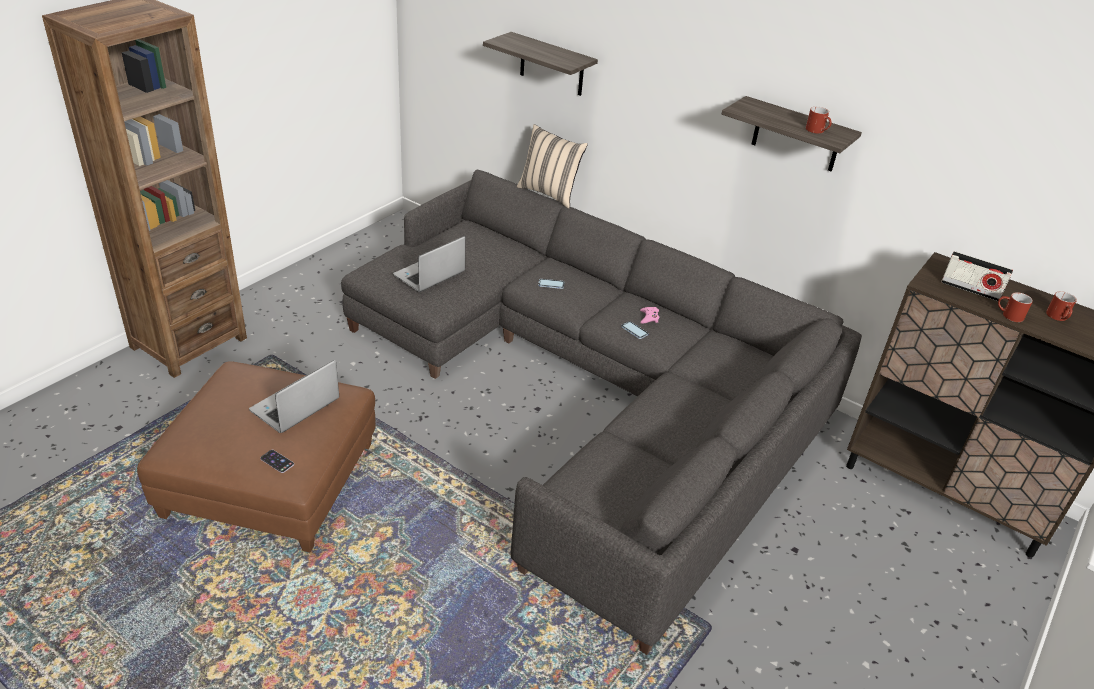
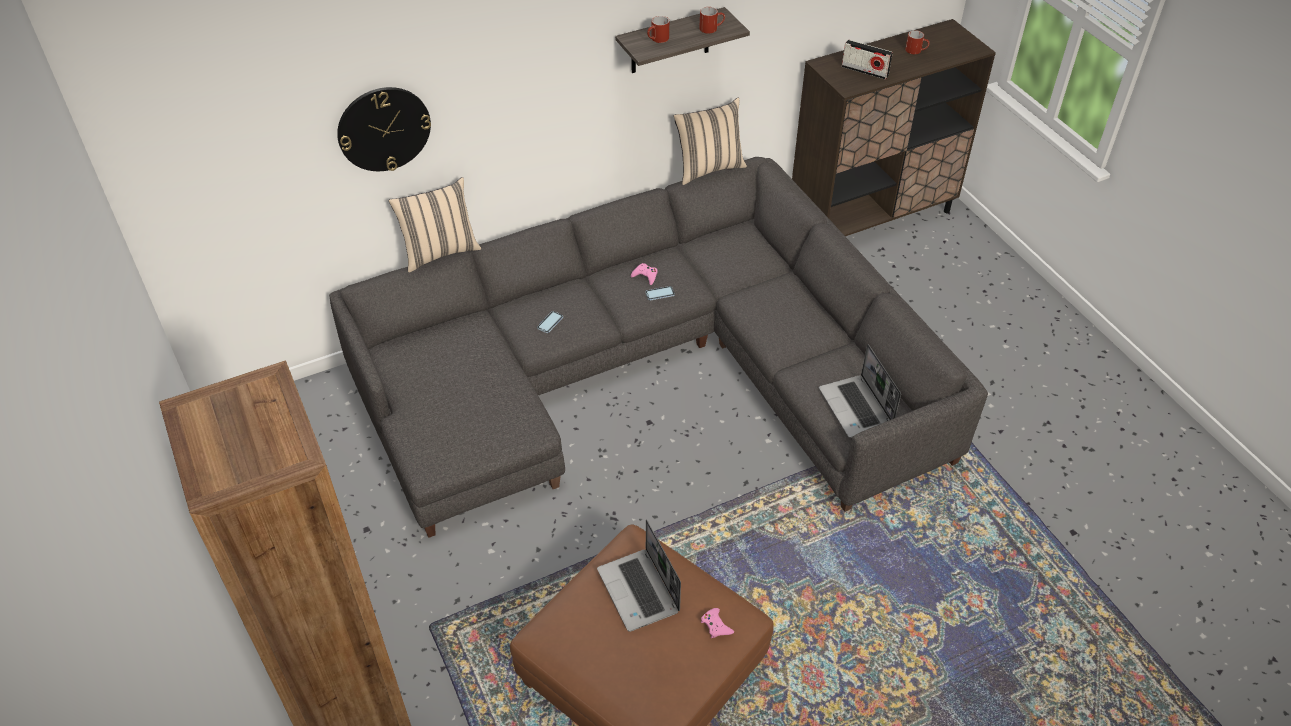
camera: 60 degrees left, 10 degrees up
phone [260,450,294,473] -> pink game controller [701,608,734,638]
laptop [393,236,466,292] -> laptop moved to [819,344,901,438]
shelf [483,32,598,96] -> wall clock [337,87,431,171]
radio [941,251,1013,301] -> radio turned 60 degrees clockwise [842,40,893,79]
red mug [998,292,1033,322] -> red mug moved to [647,16,669,43]
none -> beige pillow [673,98,747,185]

